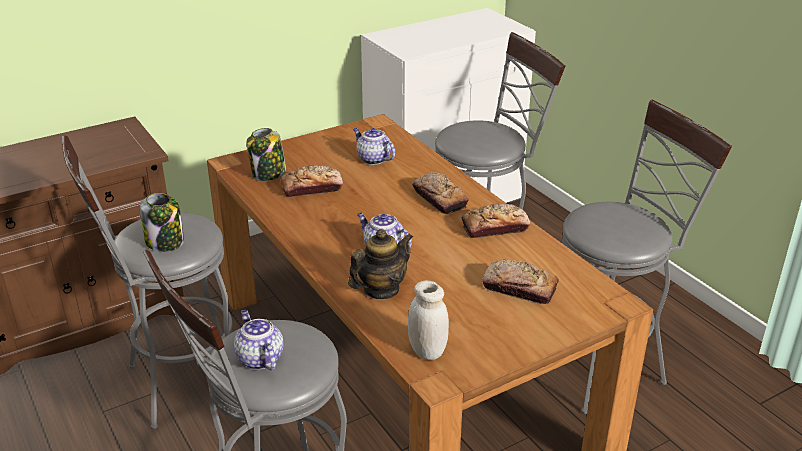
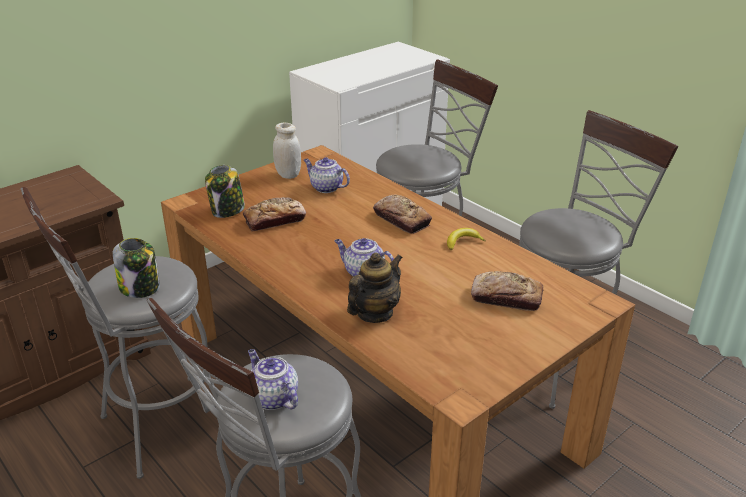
camera: 10 degrees left, 0 degrees up
white jar [408,280,449,360] -> white jar moved to [273,123,301,179]
bread [462,204,530,238] -> banana [447,228,486,250]

